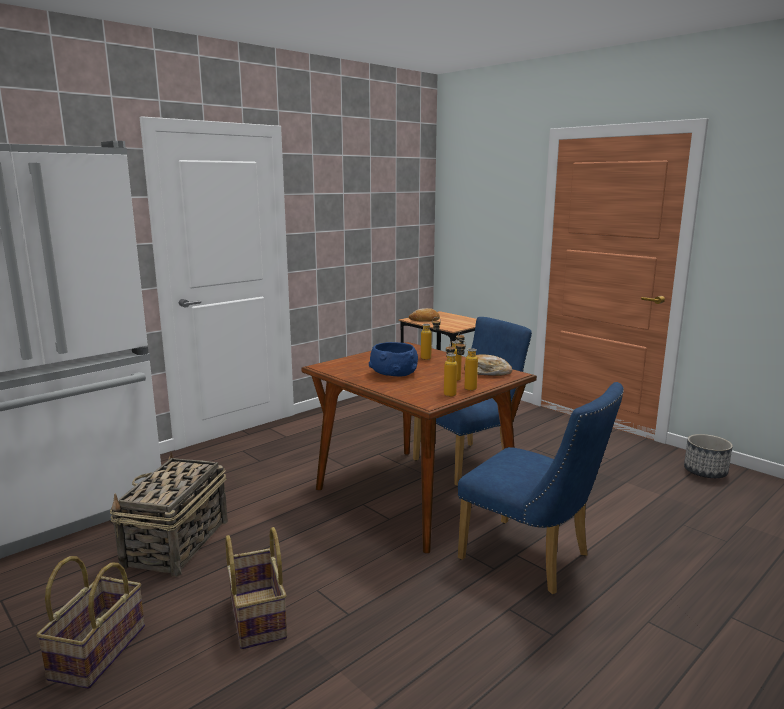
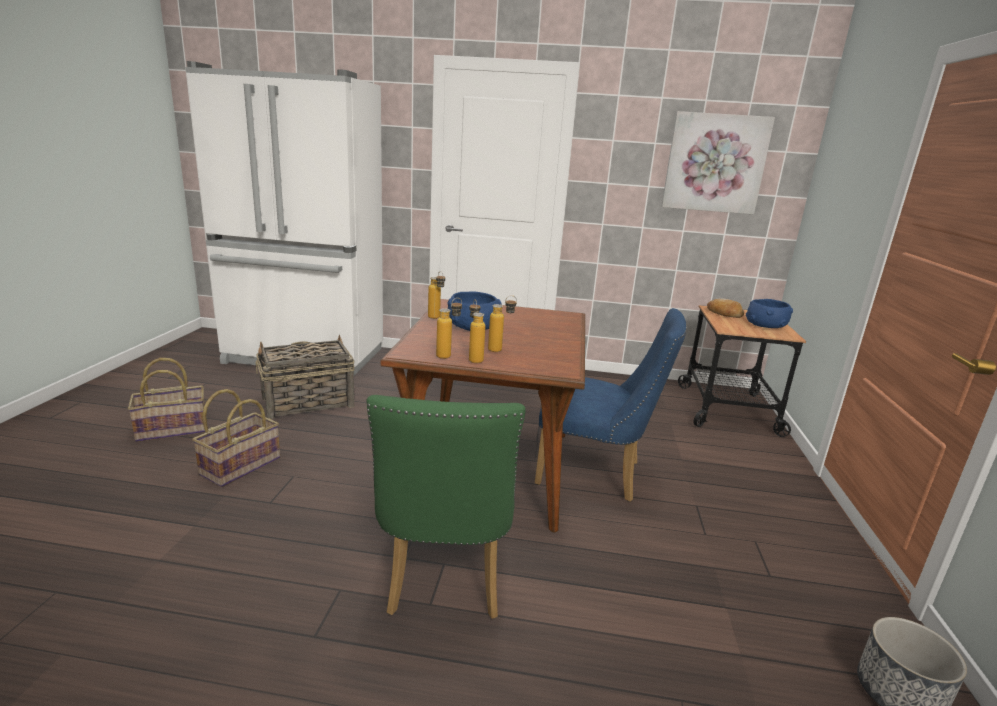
camera: 50 degrees right, 5 degrees up
bottle [421,317,441,360] -> bottle moved to [428,271,445,319]
blue chair [458,382,624,594] -> green chair [367,395,526,619]
bread [464,355,512,376] -> none
none -> picture [661,111,775,214]
none -> blue bowl [746,299,793,328]

